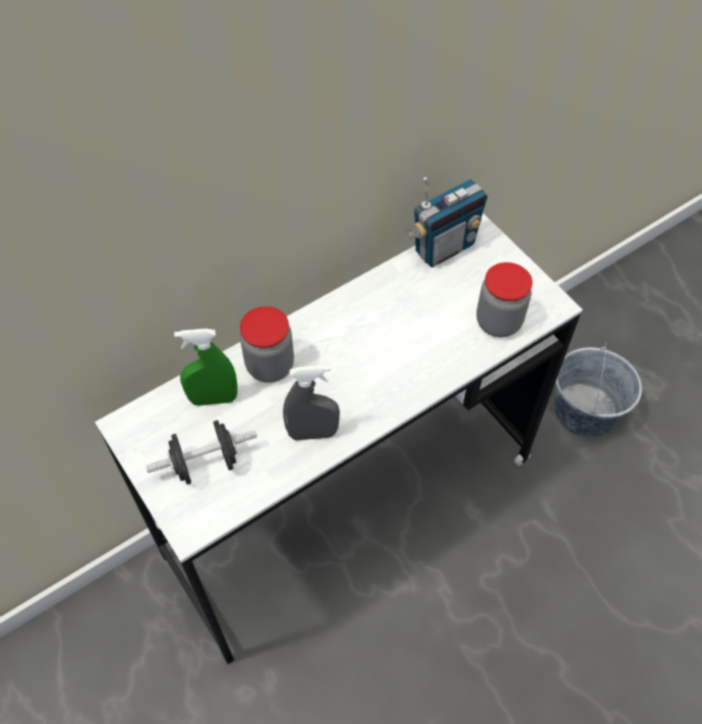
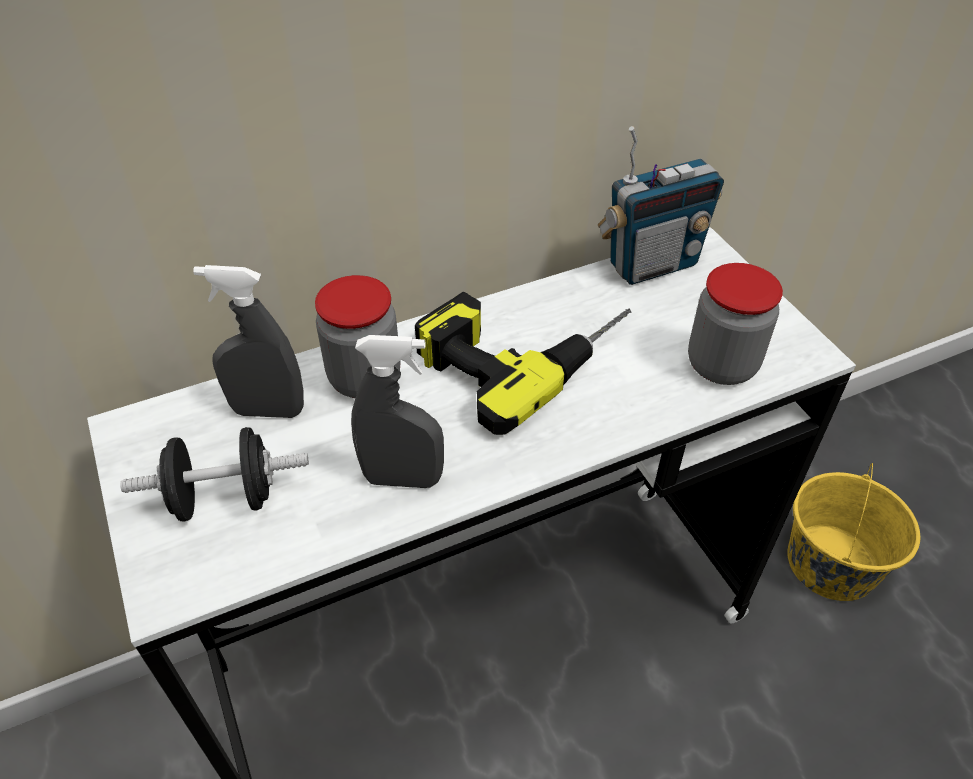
camera: 10 degrees right, 10 degrees down
green spray bottle [174,329,238,406] -> grey spray bottle [193,265,304,418]
grey bucket [554,341,642,438] -> yellow bucket [787,463,921,601]
none -> power drill [415,292,632,435]

